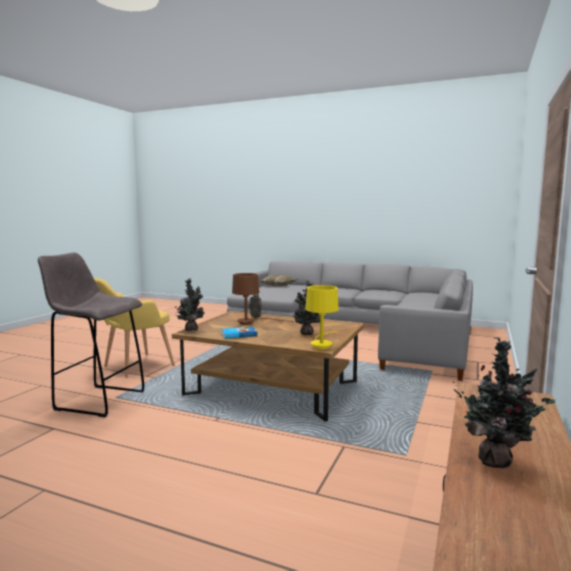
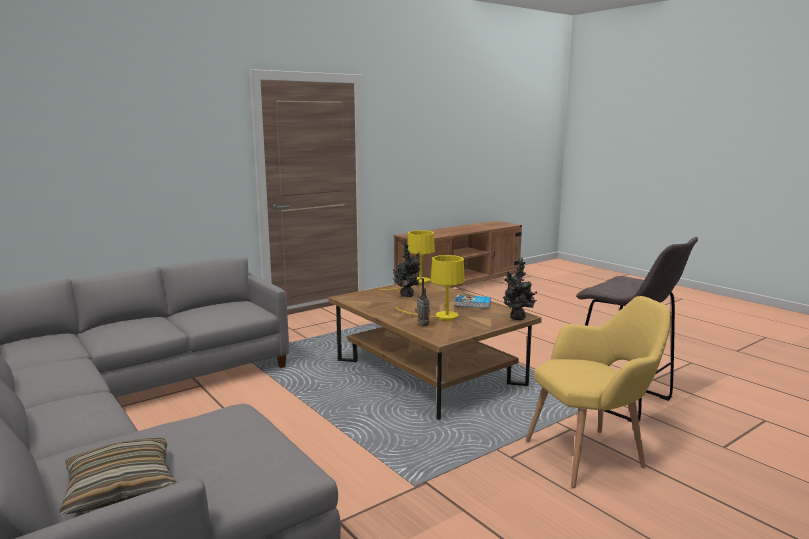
camera: 150 degrees left, 5 degrees up
brown table lamp [232,273,294,325] -> yellow table lamp [396,255,465,321]
potted plant [453,337,555,468] -> none

